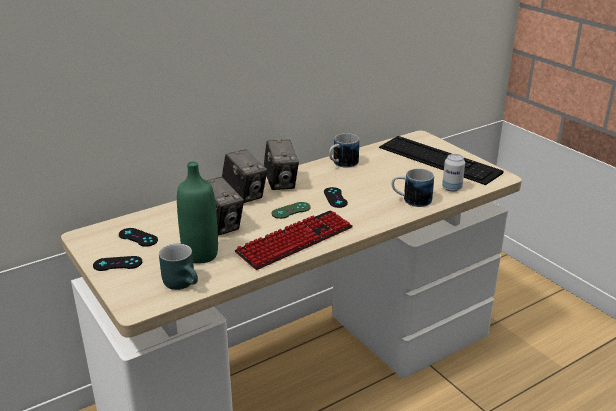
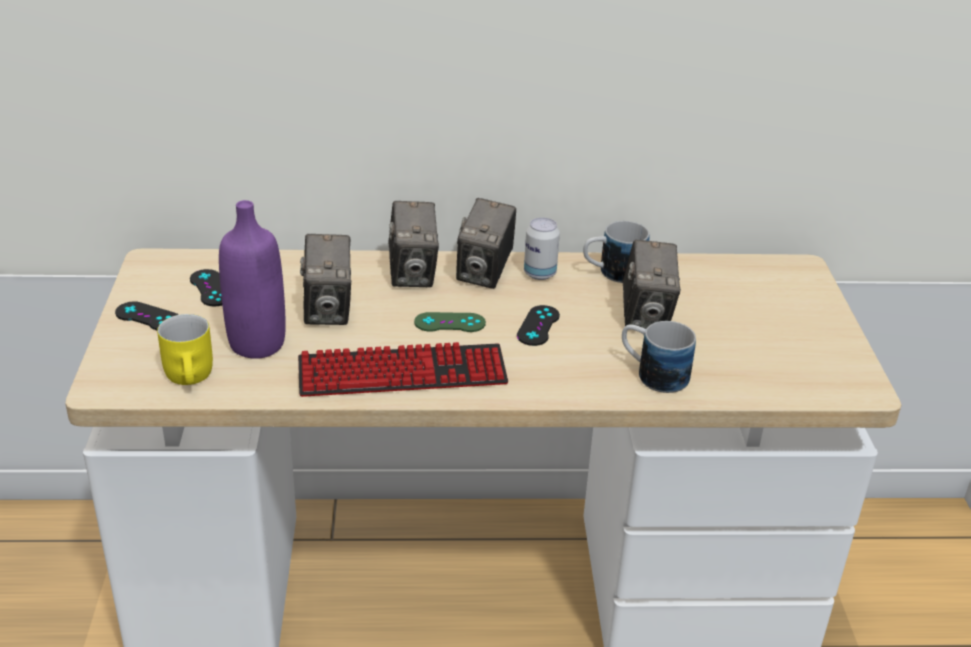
camera: 30 degrees right, 5 degrees up
turquoise mug [159,244,198,290] -> yellow mug [157,314,213,385]
green bottle [177,161,218,264] -> purple bottle [219,200,286,359]
keyboard [379,136,504,185] -> none
can [442,154,465,192] -> can moved to [524,218,560,280]
none -> camera [623,239,681,329]

